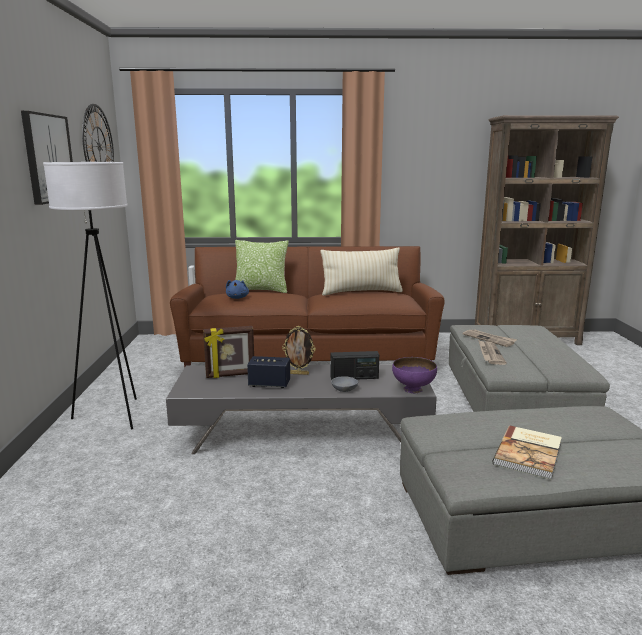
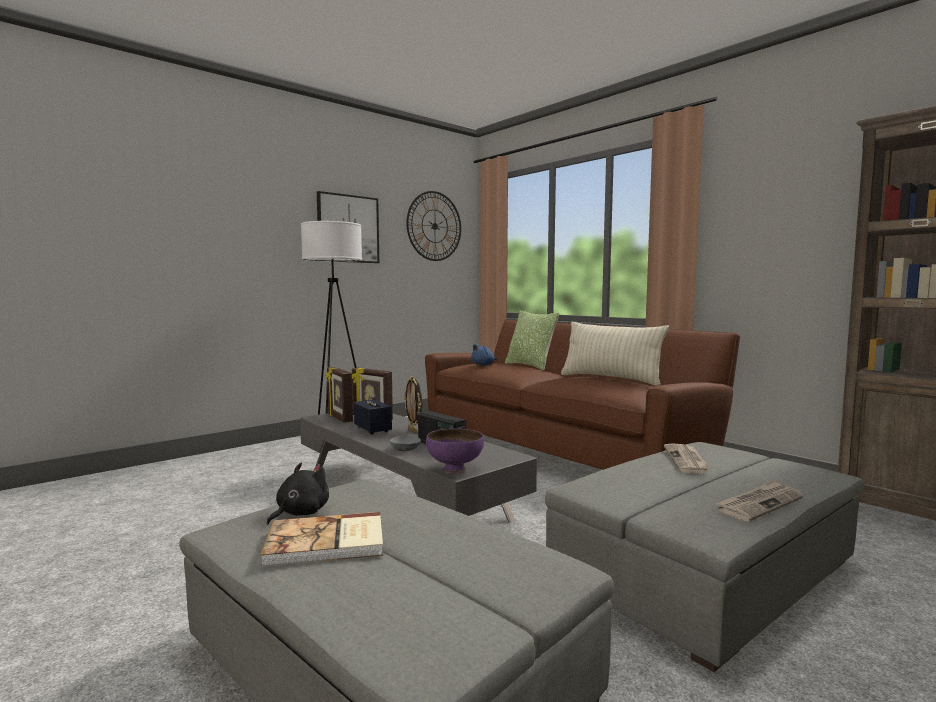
camera: 50 degrees right, 10 degrees down
newspaper [478,340,507,365] -> newspaper moved to [715,480,803,521]
none -> black plush toy [266,463,329,525]
none -> picture frame [326,367,353,423]

